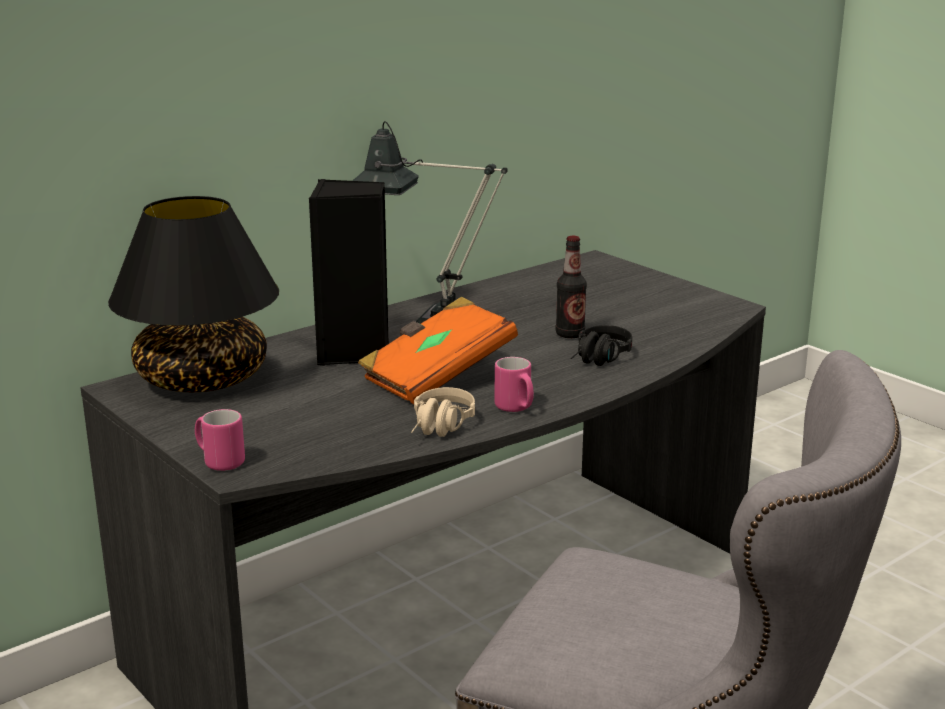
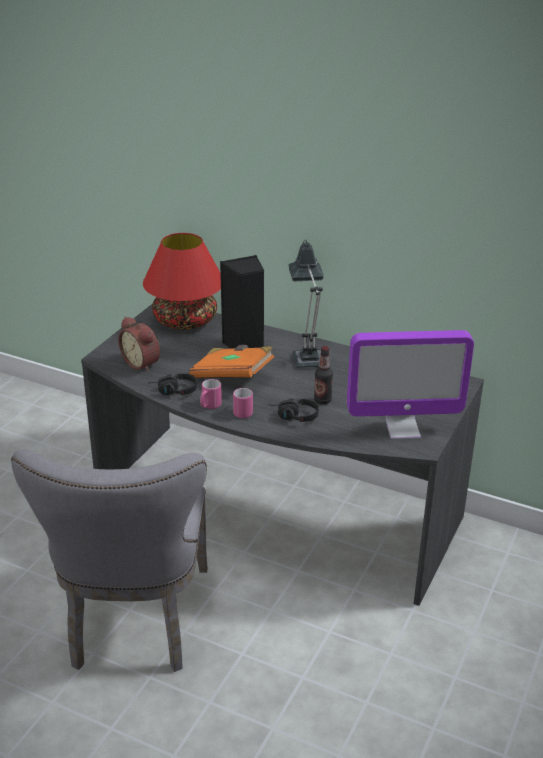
camera: 65 degrees right, 10 degrees up
black table lamp [108,196,279,392] -> red table lamp [143,233,221,330]
pink mug [195,409,245,471] -> pink mug moved to [233,388,253,418]
beige headphones [411,387,475,437] -> black headphones [149,373,197,396]
none -> alarm clock [118,316,160,372]
none -> monitor [347,330,474,439]

